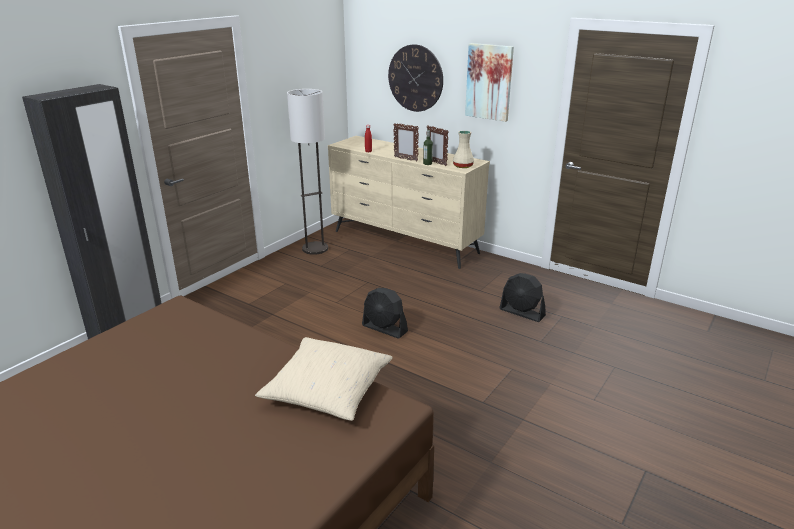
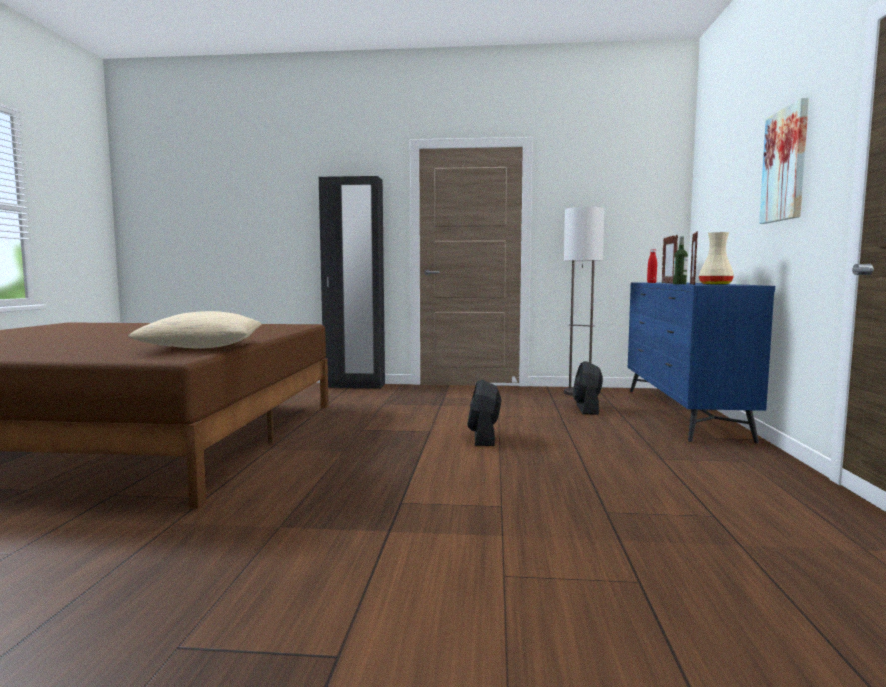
camera: 60 degrees right, 20 degrees down
beige dresser [328,136,490,269] -> blue dresser [628,282,775,444]
wall clock [388,44,443,112] -> none
black fan [499,273,546,322] -> black fan moved to [573,361,603,415]

